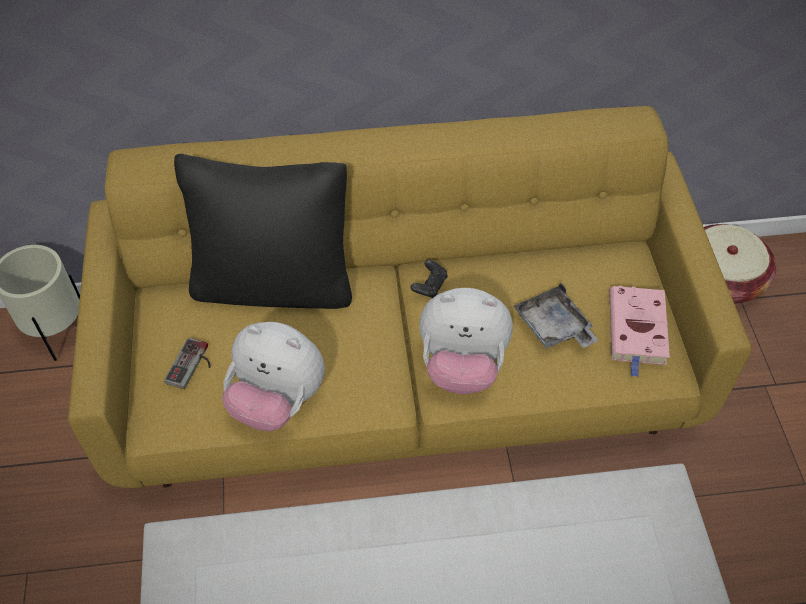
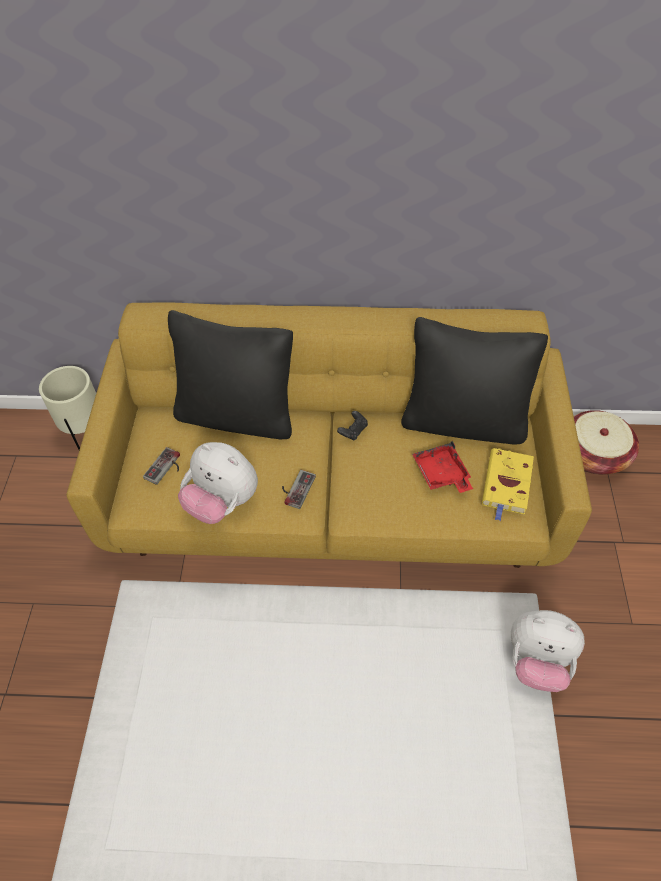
camera: 10 degrees right, 0 degrees up
plush toy [419,288,513,394] -> plush toy moved to [511,610,585,692]
grey tray [513,283,599,349] -> red tray [412,441,473,493]
pink book [609,286,670,378] -> yellow book [482,448,534,521]
none -> game controller [282,470,316,509]
none -> black pillow [401,317,548,444]

